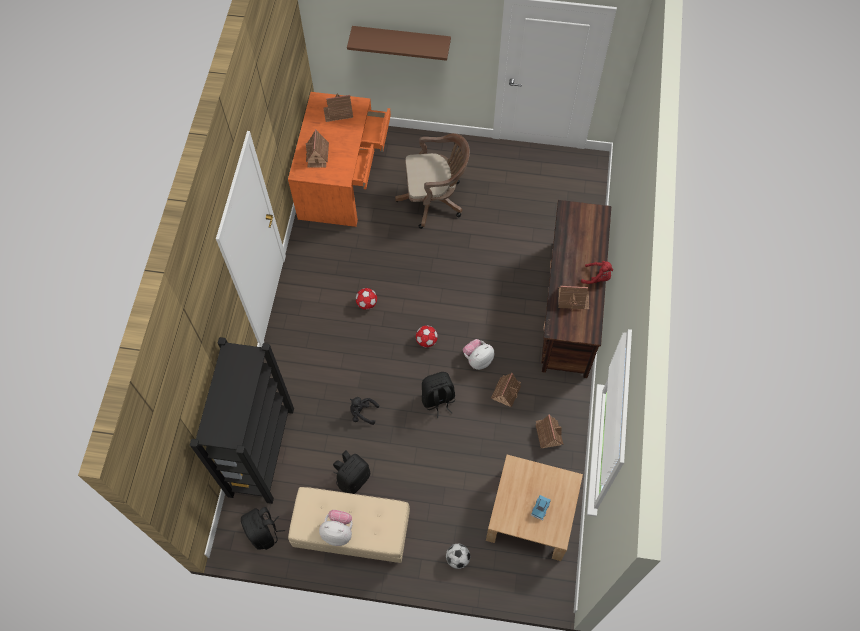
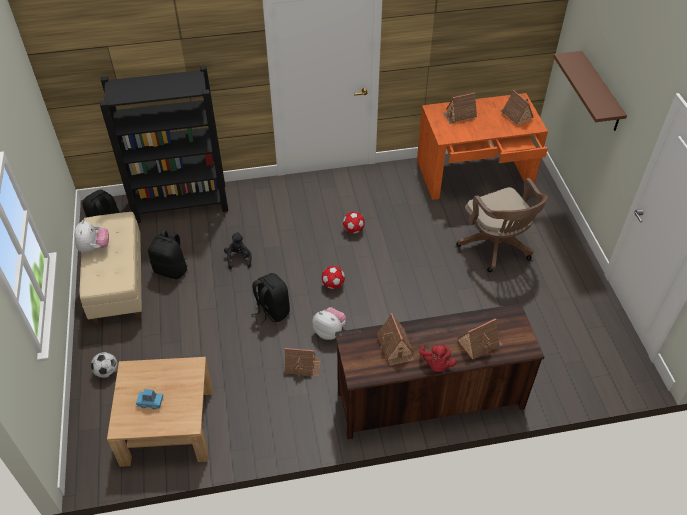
camera: 70 degrees right, 15 degrees down
toy house [536,415,563,448] -> toy house moved to [457,319,503,359]

